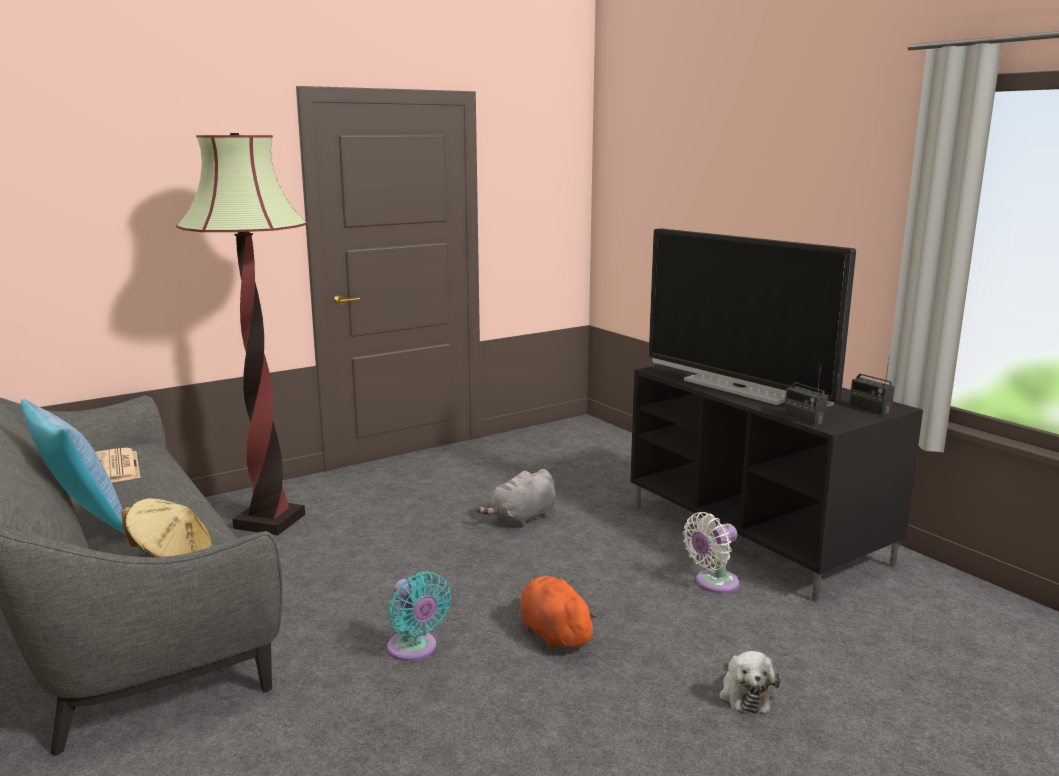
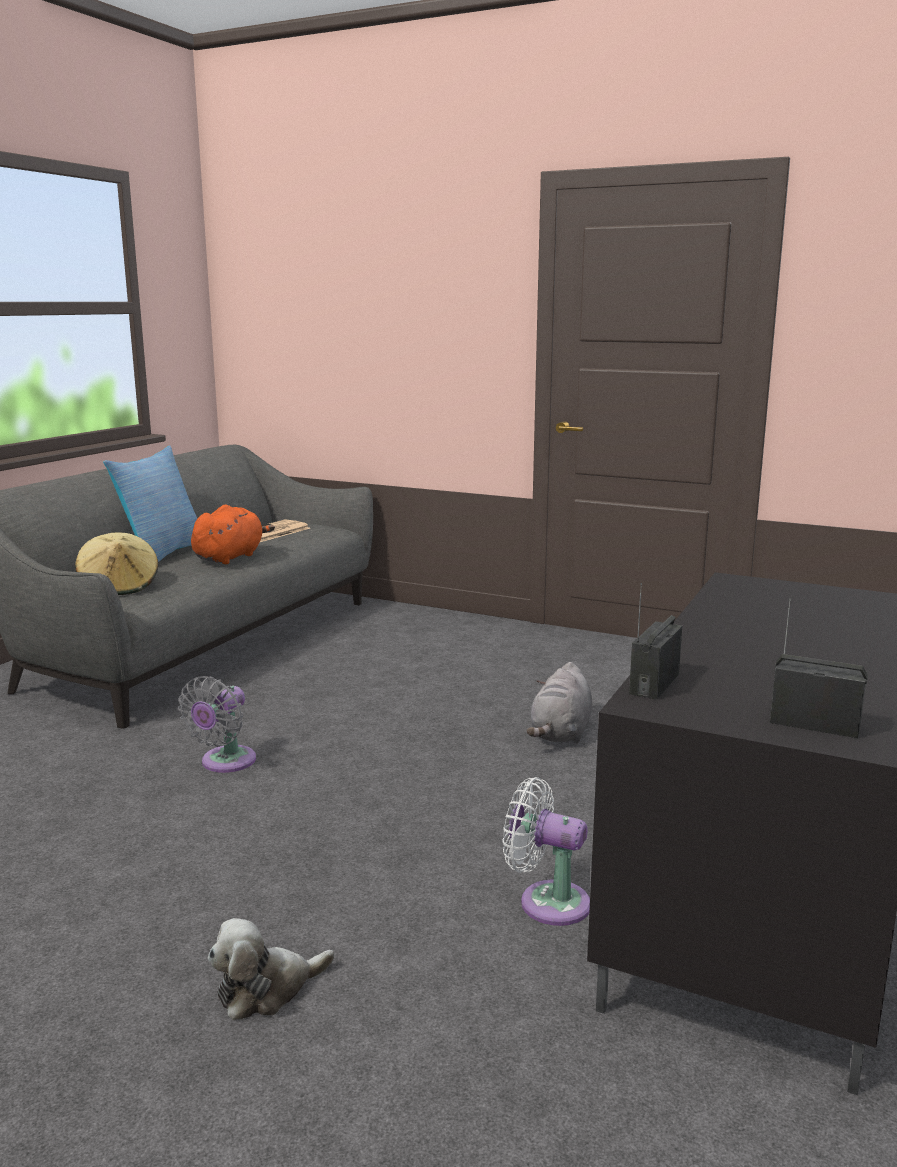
camera: 60 degrees right, 0 degrees up
floor lamp [176,133,308,535] -> none
turquoise fan [387,571,451,661] -> grey fan [178,676,256,773]
grey plush toy [476,469,556,527] -> grey plush toy turned 90 degrees counterclockwise [527,662,592,743]
orange plush toy [520,576,598,652] -> orange plush toy moved to [191,505,275,564]
television [649,228,856,407] -> none
radio [849,360,895,415] -> radio turned 90 degrees clockwise [770,598,868,738]

